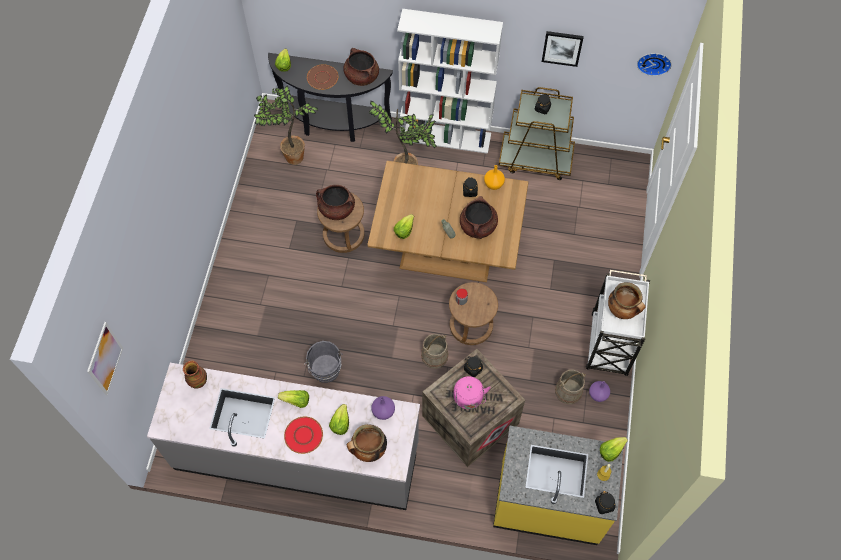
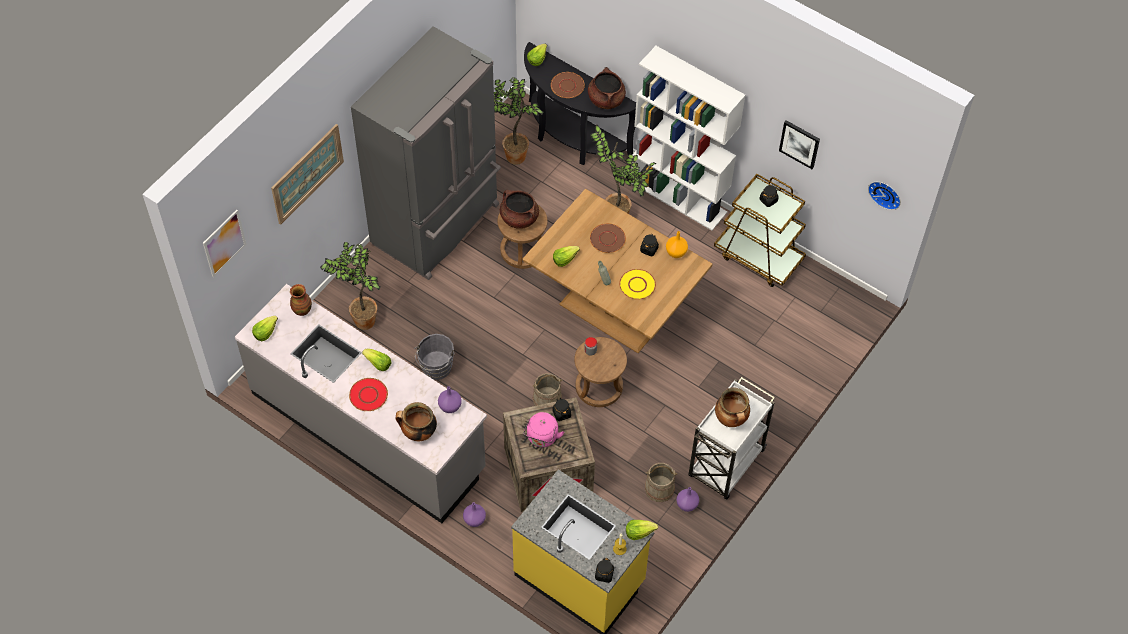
camera: 25 degrees right, 5 degrees down
lettuce [329,404,349,435] -> lettuce moved to [252,316,278,341]
brown cooking pot [460,196,498,239] -> yellow plate [619,269,656,300]
none -> picture [271,124,344,225]
none -> potted plant [320,242,380,330]
none -> grey fridge [351,26,501,280]
none -> purple vase [463,502,486,527]
none -> brown plate [590,223,626,253]

